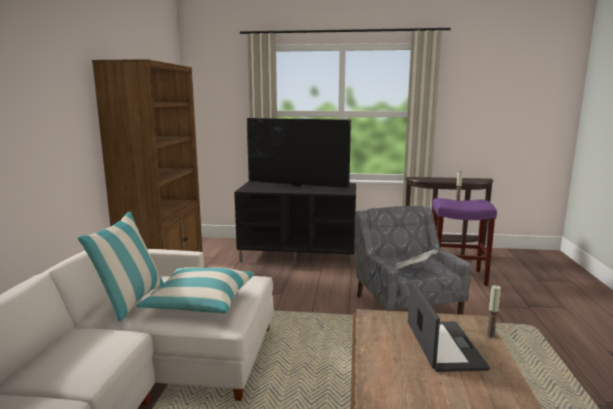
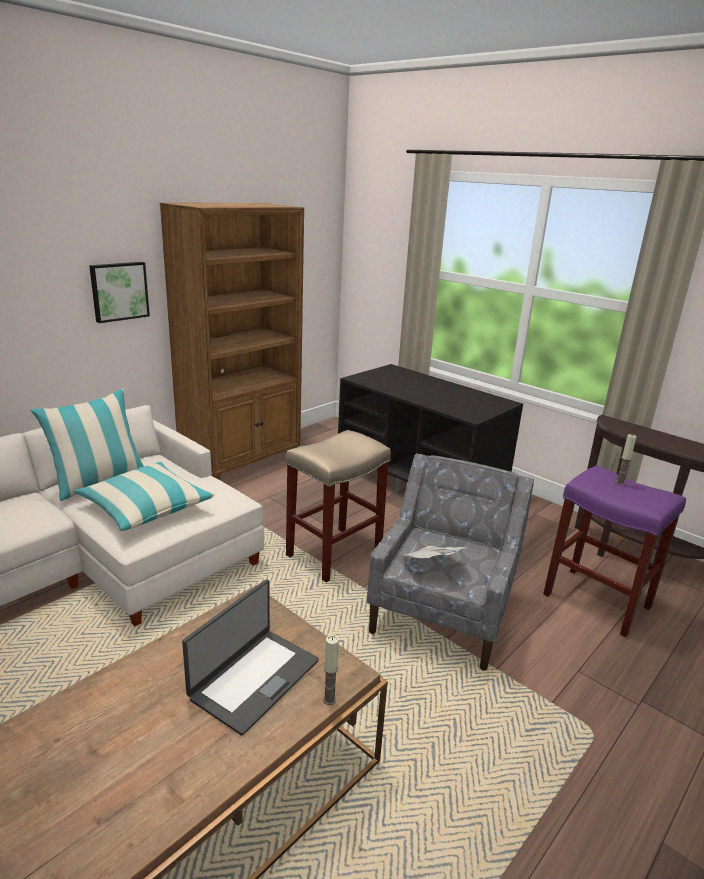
camera: 35 degrees right, 10 degrees up
television [247,118,351,189] -> none
none -> picture [89,262,150,323]
none -> beige stool [285,430,391,582]

